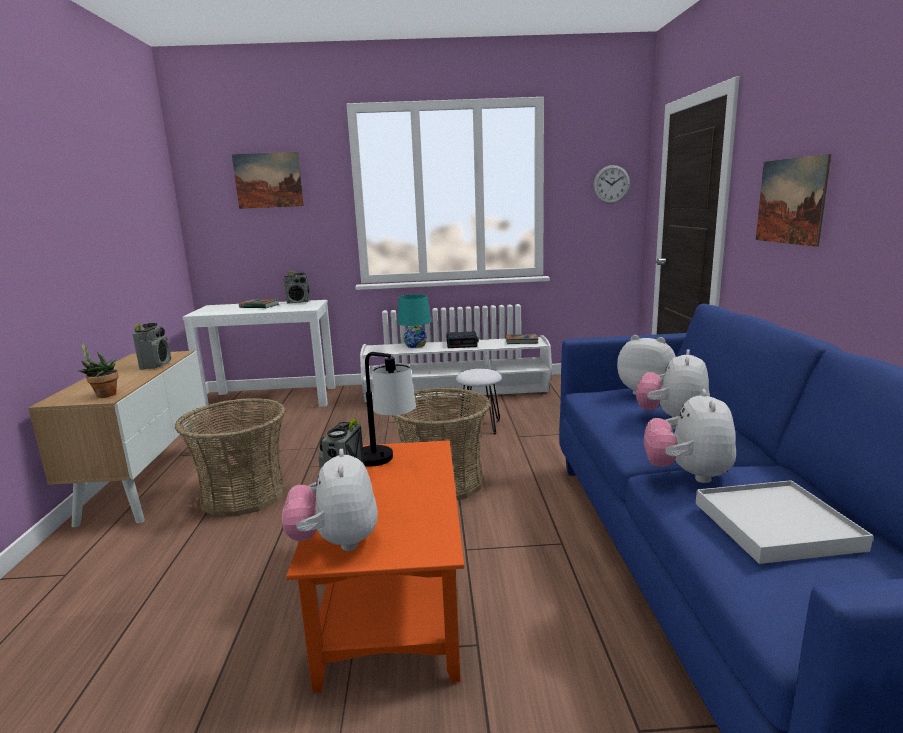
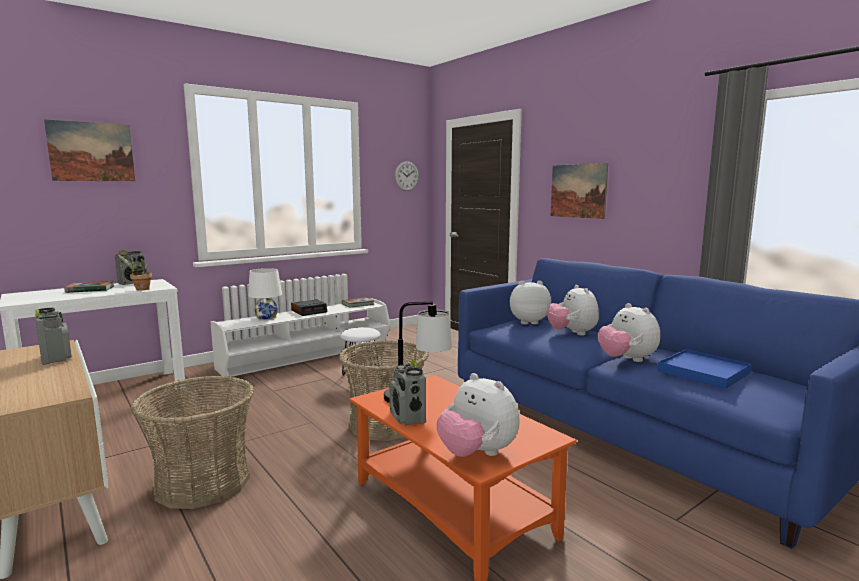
camera: 35 degrees left, 5 degrees down
potted plant [78,342,119,398] -> potted plant moved to [117,254,152,290]
turquoise table lamp [397,294,431,348] -> white table lamp [248,268,282,319]
white tray [696,480,873,564] -> blue tray [657,349,752,389]

